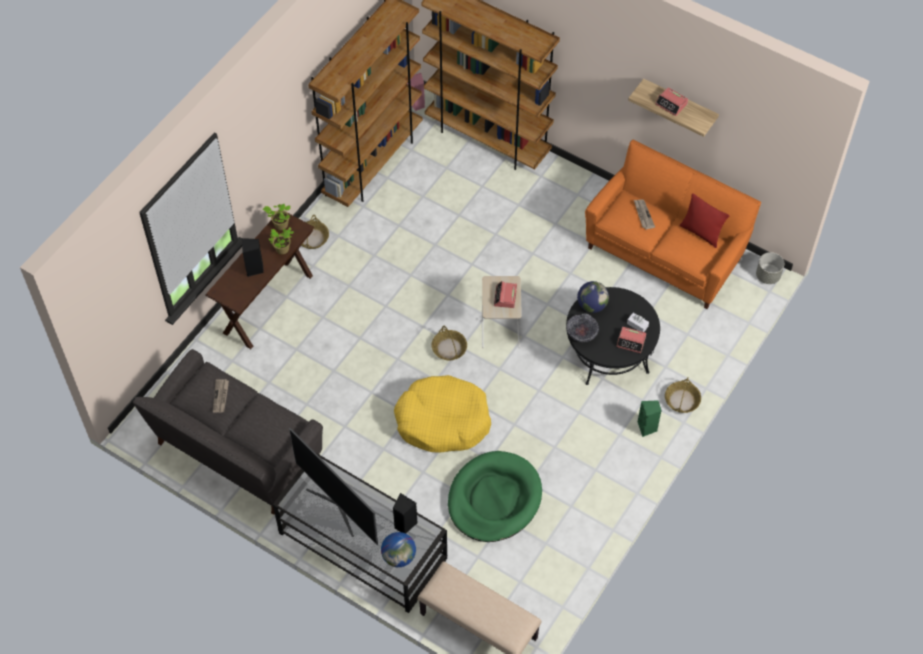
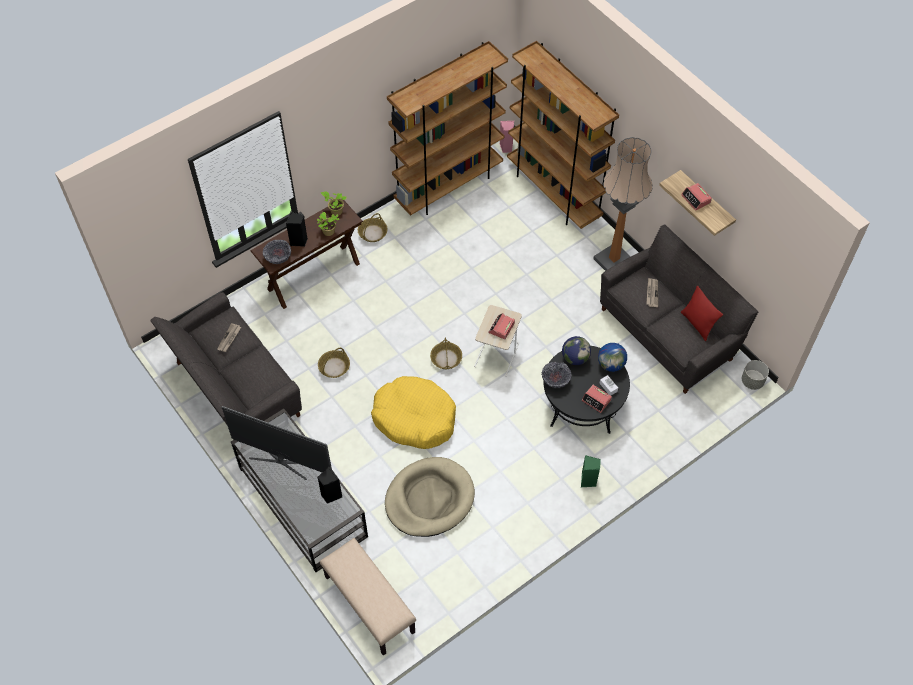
camera: 20 degrees right, 0 degrees up
television [289,428,378,545] -> television turned 135 degrees clockwise [222,406,332,480]
globe [381,532,416,567] -> globe moved to [598,343,627,372]
green dog bed [448,451,542,542] -> beige dog bed [385,457,475,537]
orange sofa [585,140,761,309] -> grey sofa [600,224,758,394]
basket [665,377,701,413] -> basket moved to [318,348,350,378]
none -> bowl [263,240,291,264]
none -> floor lamp [593,137,653,271]

